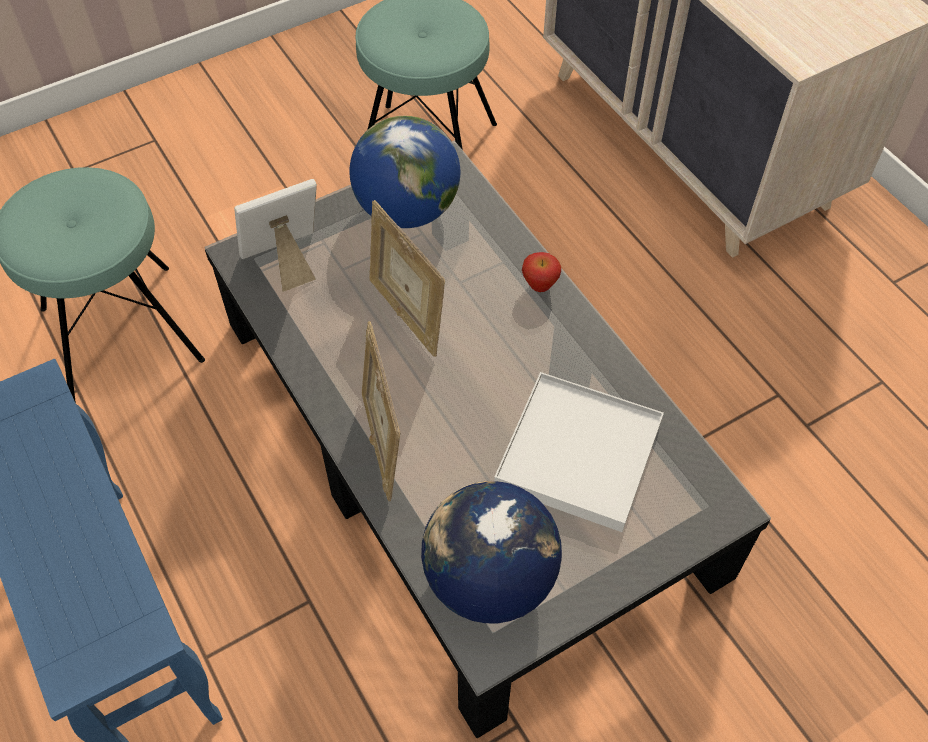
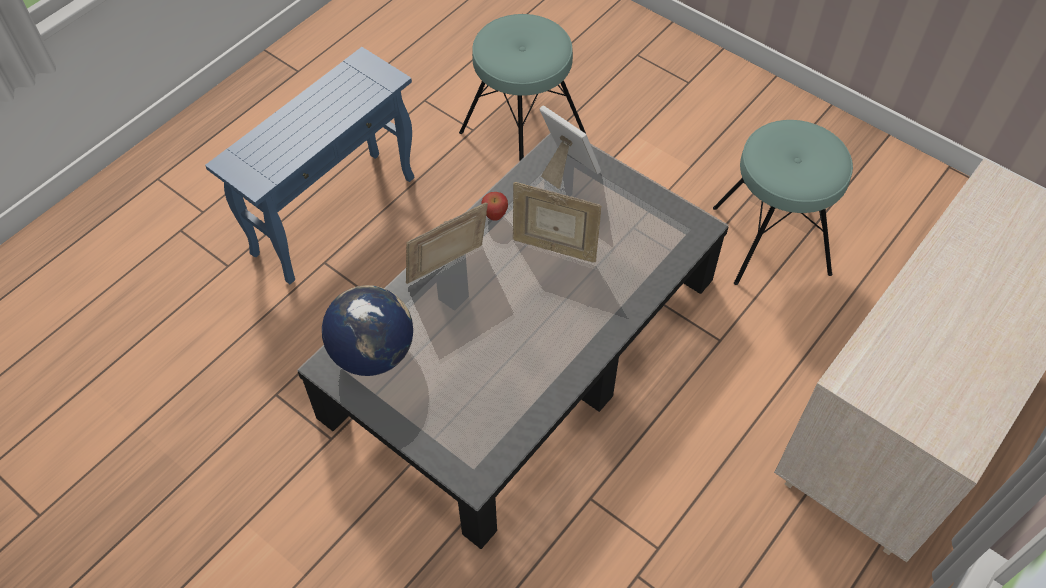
camera: 70 degrees right, 0 degrees up
globe [349,116,460,228] -> none
picture frame [369,200,445,357] -> picture frame turned 105 degrees counterclockwise [513,182,602,263]
white tray [494,372,664,532] -> none
apple [522,252,561,292] -> apple moved to [481,192,508,221]

